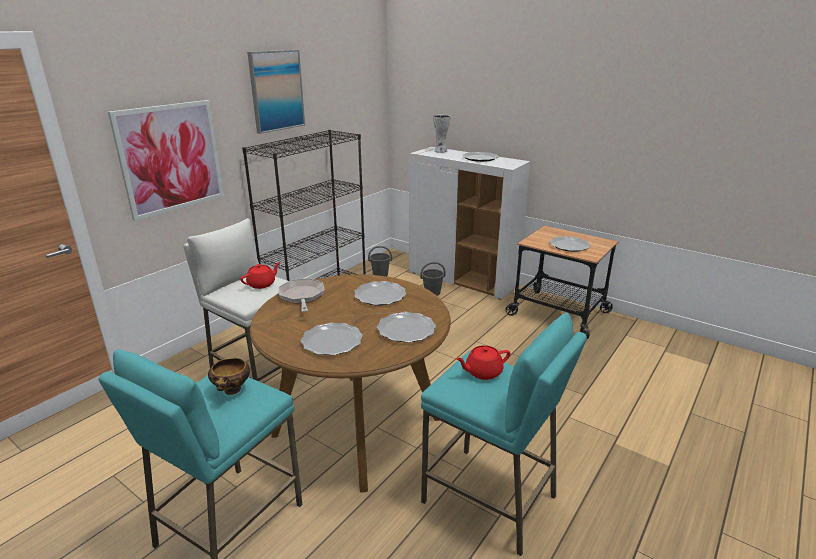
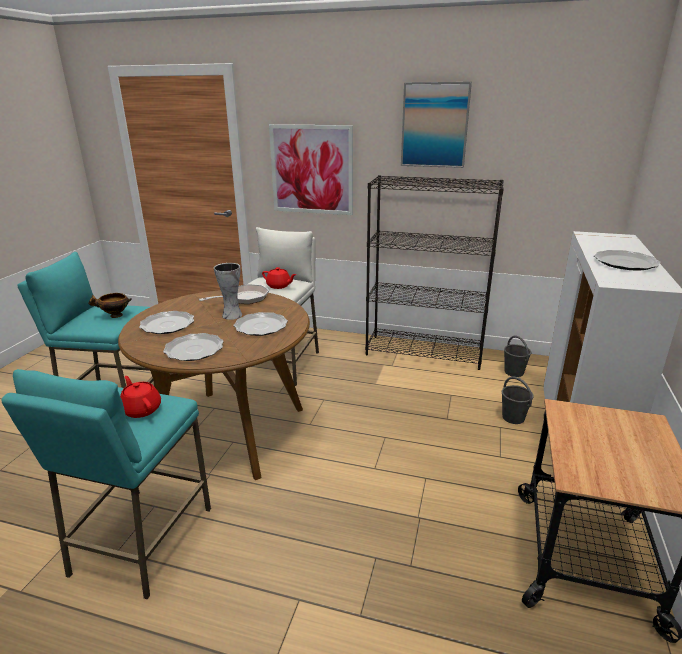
camera: 70 degrees right, 0 degrees up
vase [433,115,451,153] -> vase moved to [214,263,242,320]
plate [550,236,590,252] -> none

